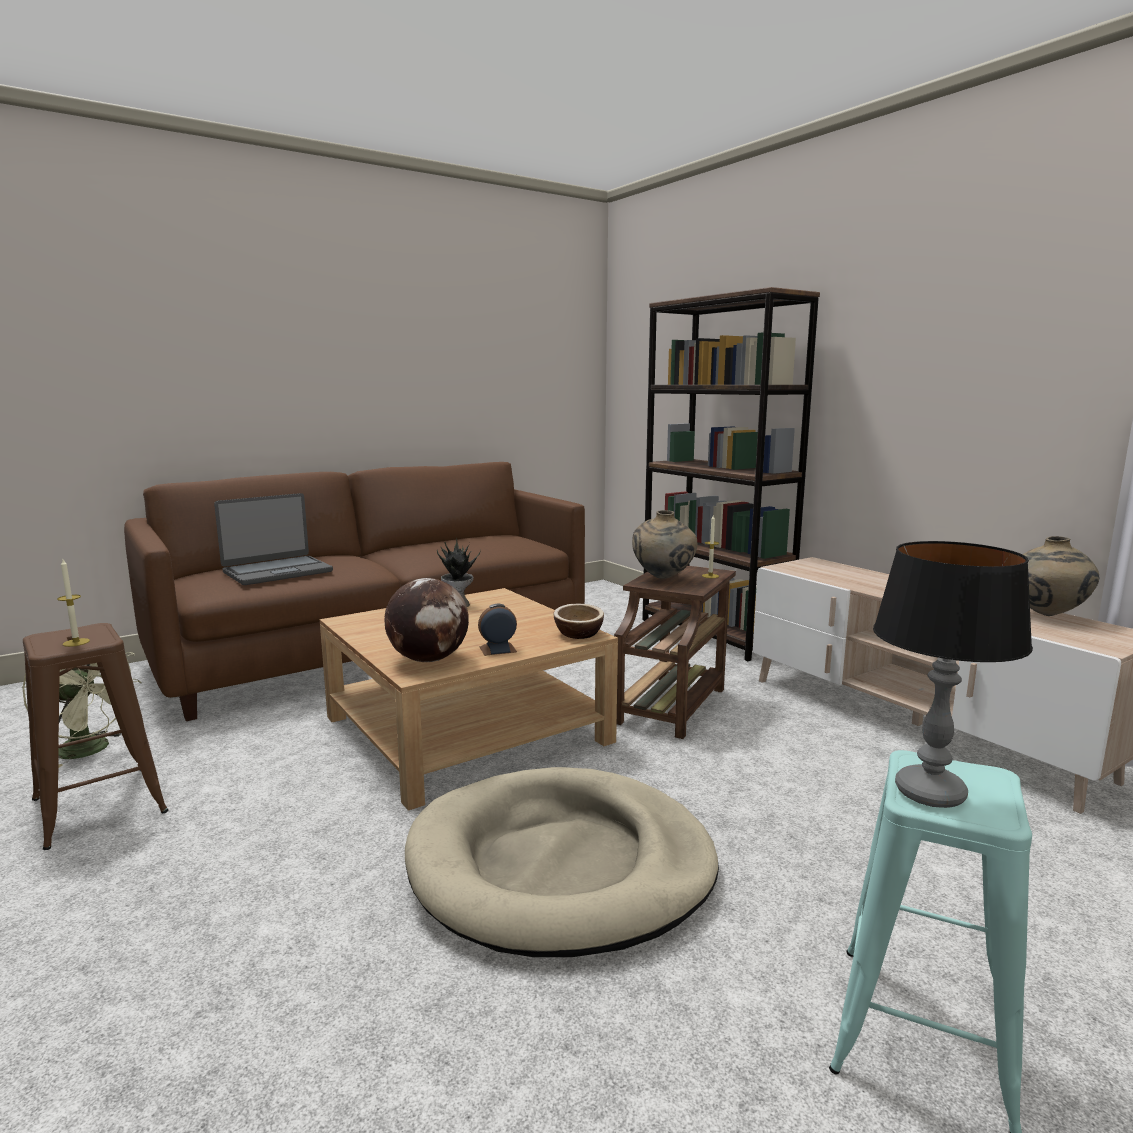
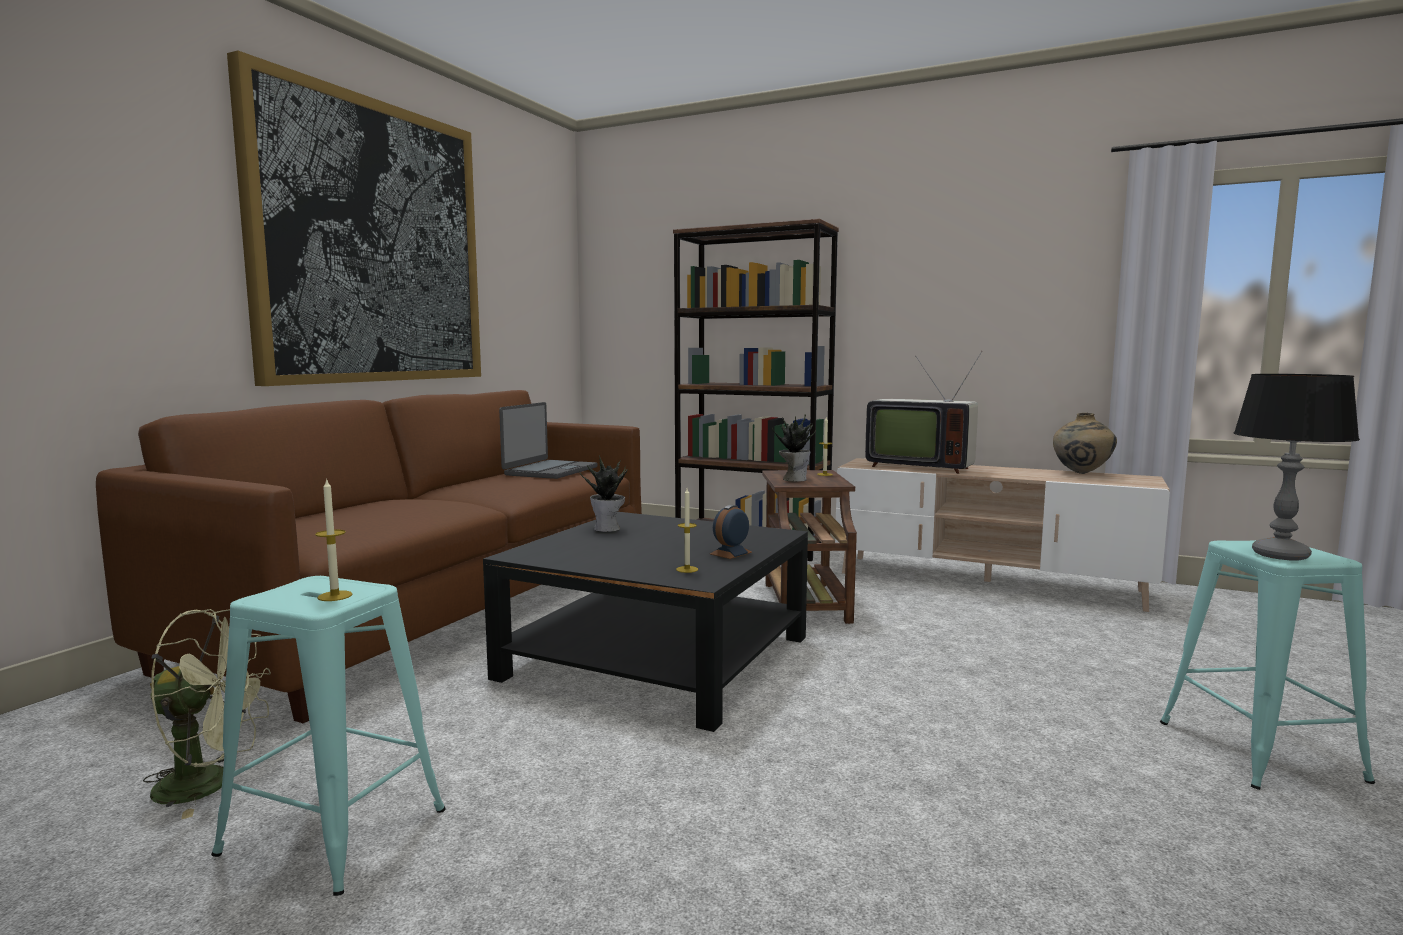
camera: 30 degrees left, 5 degrees down
brown stool [23,623,168,850] -> turquoise stool [211,576,445,896]
laptop [214,493,333,585] -> laptop moved to [499,402,598,479]
beige coffee table [320,588,618,811] -> black coffee table [483,512,808,732]
globe [385,578,469,662] -> candle [676,488,698,573]
beige dog bed [405,767,719,957] -> none
bowl [554,604,604,639] -> none
beige vase [632,510,697,579] -> potted plant [772,414,816,482]
none -> picture [227,50,481,386]
none -> television [865,351,982,474]

